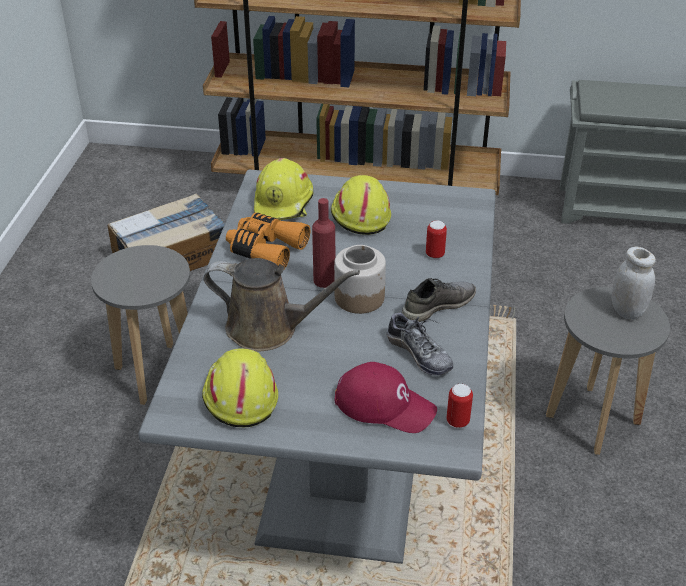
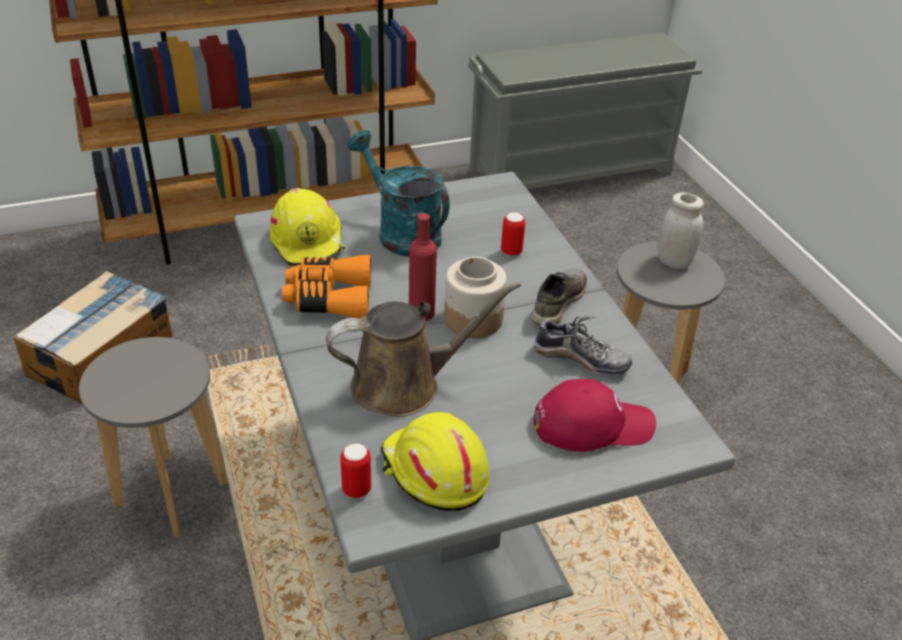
camera: 30 degrees left, 0 degrees up
yellow hard hat [331,175,391,235] -> turquoise watering can [348,130,449,256]
can [447,384,473,428] -> can moved to [340,443,371,498]

